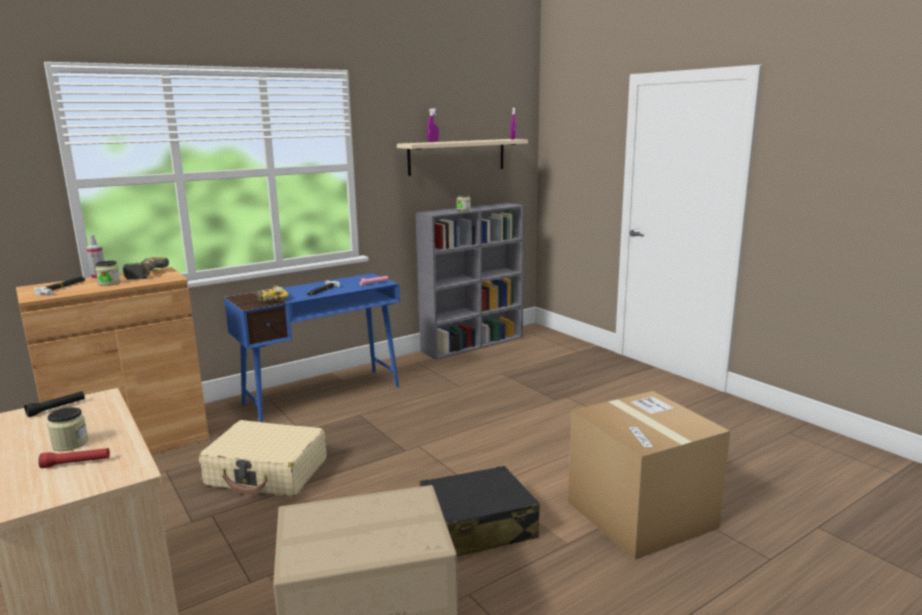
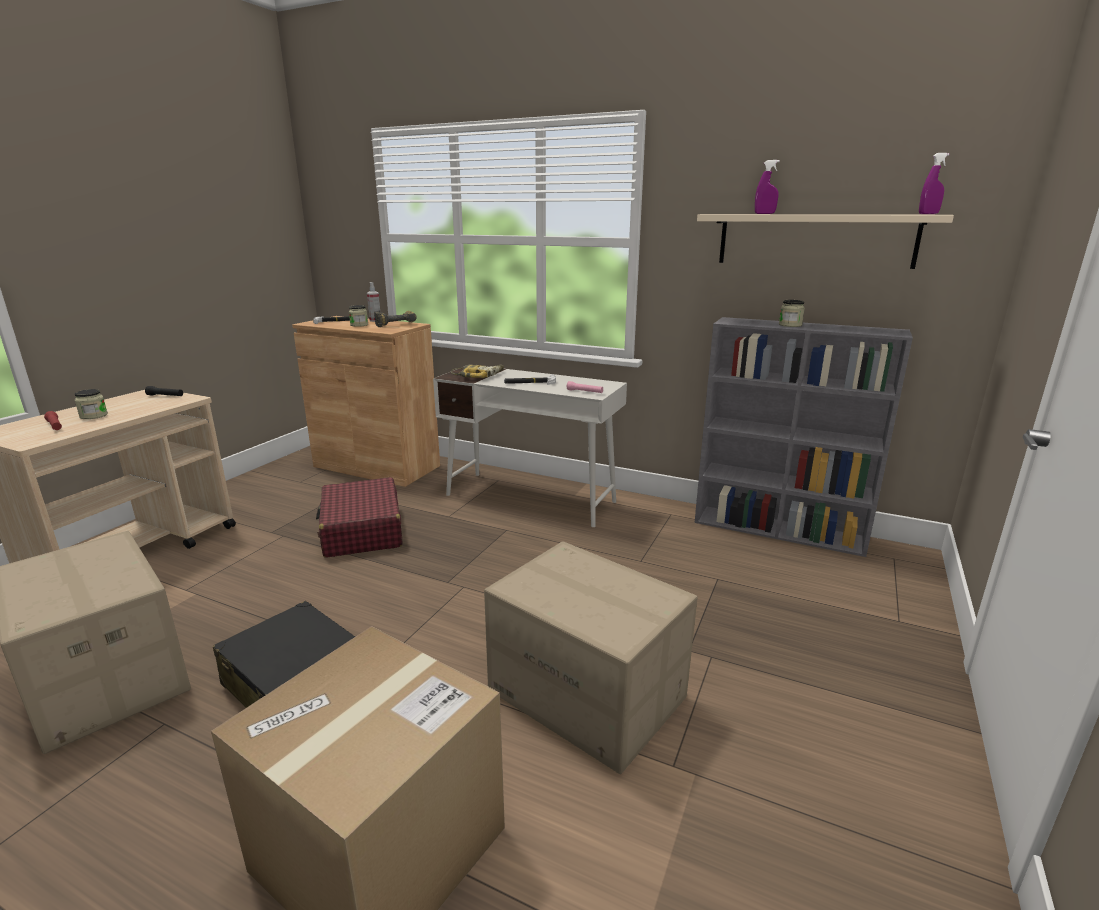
camera: 60 degrees right, 5 degrees up
beige suitcase [199,420,327,497] -> red suitcase [316,477,403,558]
blue desk [224,273,400,422] -> white desk [433,366,627,527]
none -> cardboard box [484,541,698,774]

